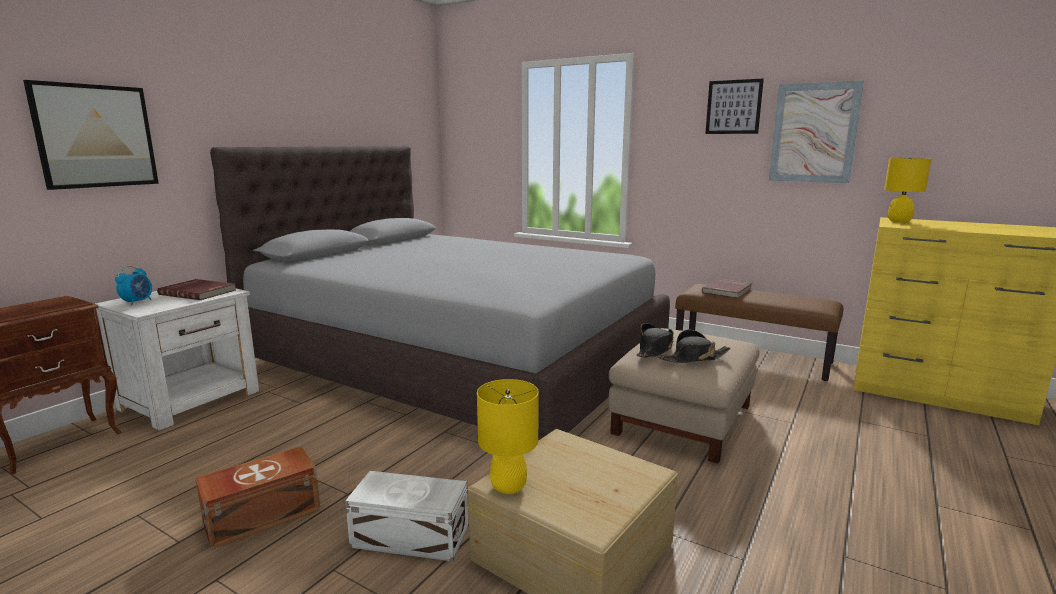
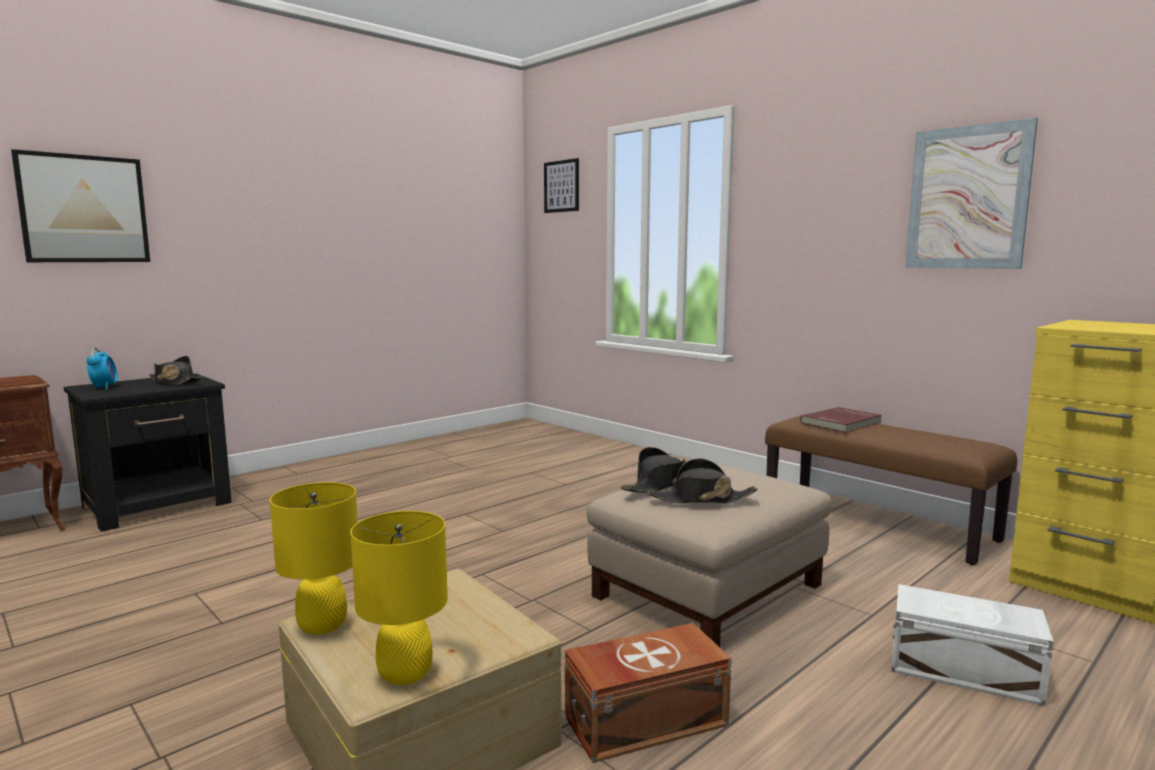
camera: 15 degrees right, 5 degrees down
white nightstand [95,288,259,431] -> black nightstand [64,373,232,532]
alarm clock [115,266,152,306] -> alarm clock turned 45 degrees counterclockwise [87,347,118,390]
red book [157,279,236,300] -> black hat [149,356,202,385]
brown storage box [195,446,321,550] -> brown storage box moved to [565,623,732,763]
grey bed [210,145,670,441] -> none
white storage box [345,471,469,561] -> white storage box moved to [891,584,1053,706]
picture [705,78,764,134] -> picture moved to [544,158,579,213]
yellow table lamp [884,158,931,223] -> yellow table lamp moved to [350,511,448,685]

